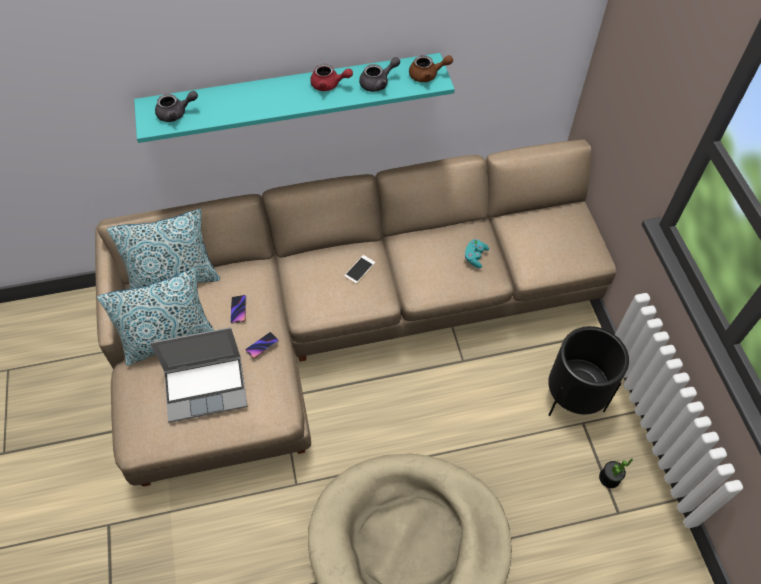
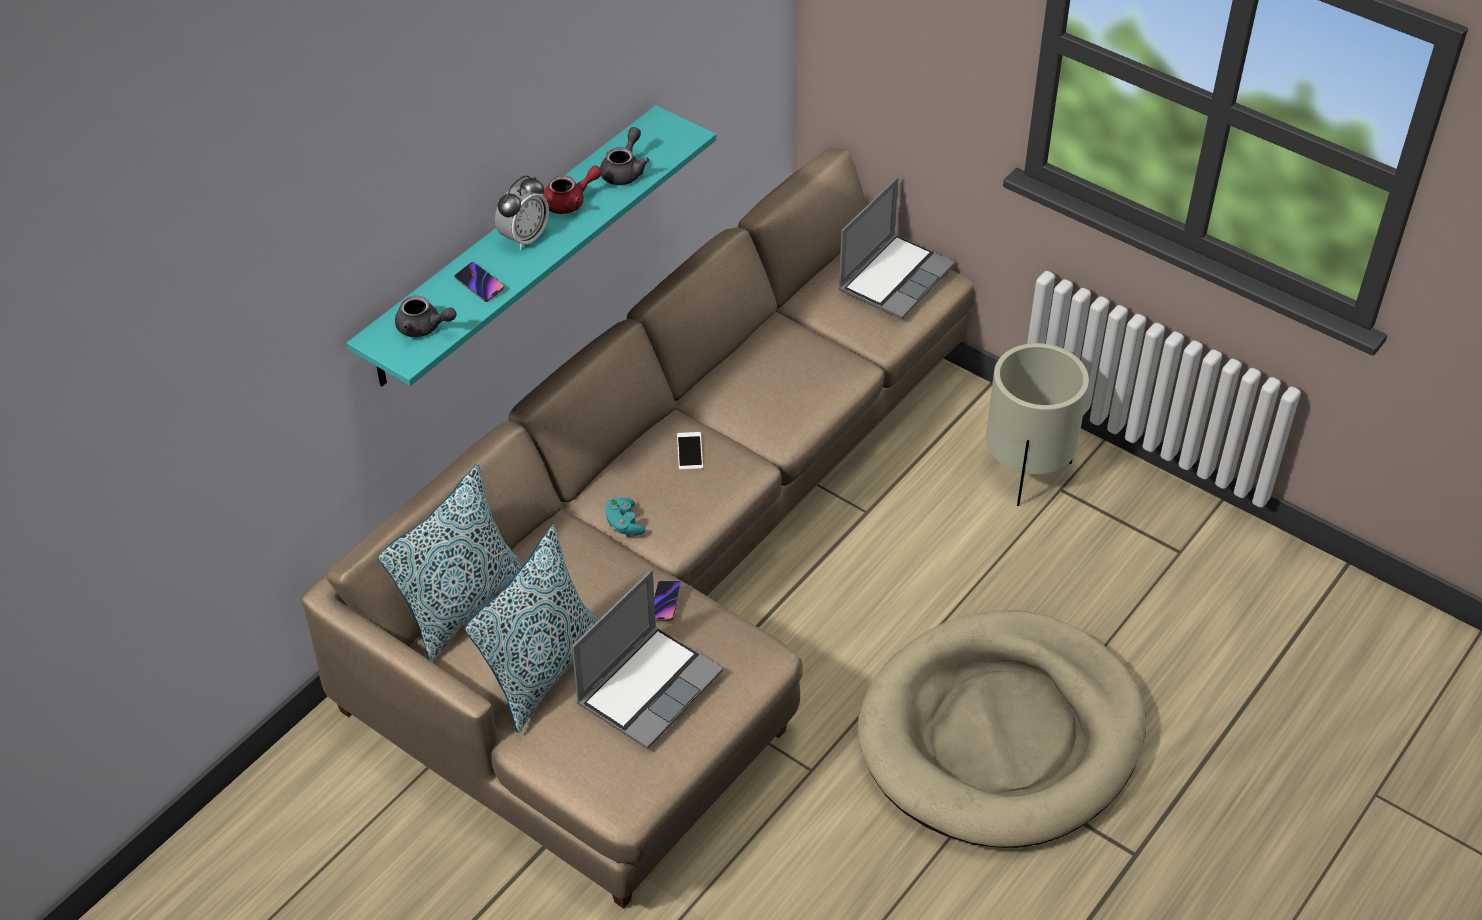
camera: 40 degrees left, 10 degrees down
grey teapot [155,91,198,122] -> grey teapot turned 75 degrees clockwise [395,296,456,337]
phone [230,295,246,324] -> phone moved to [454,262,504,302]
brown teapot [409,55,453,82] -> none
turquoise game controller [464,239,489,268] -> turquoise game controller moved to [605,497,646,536]
black planter [548,326,629,416] -> beige planter [986,343,1089,506]
potted plant [599,458,633,488] -> none
none -> alarm clock [495,175,549,250]
none -> laptop [838,177,955,320]

